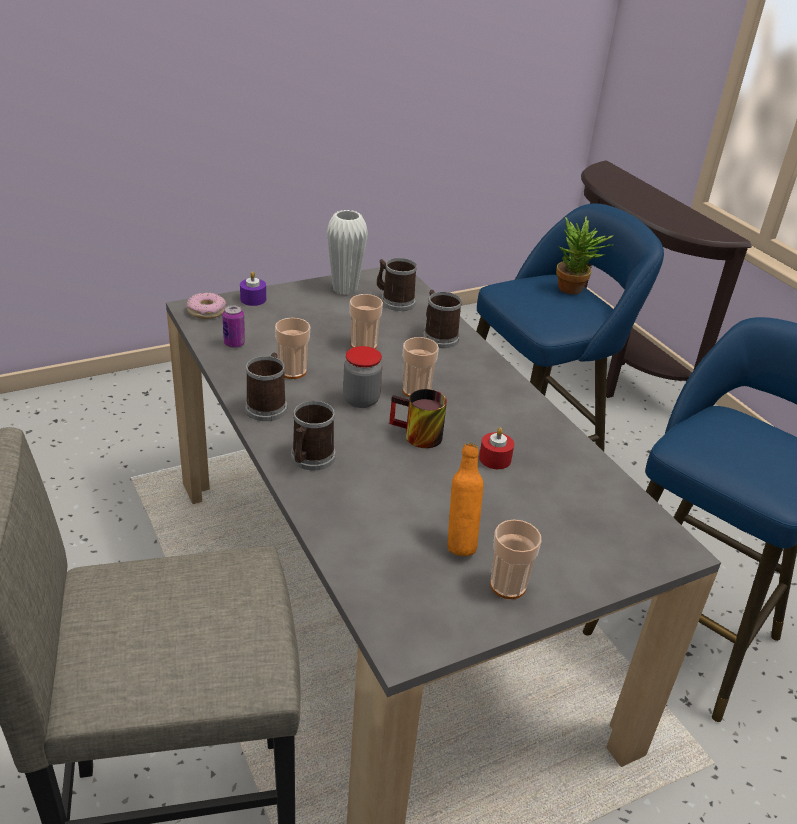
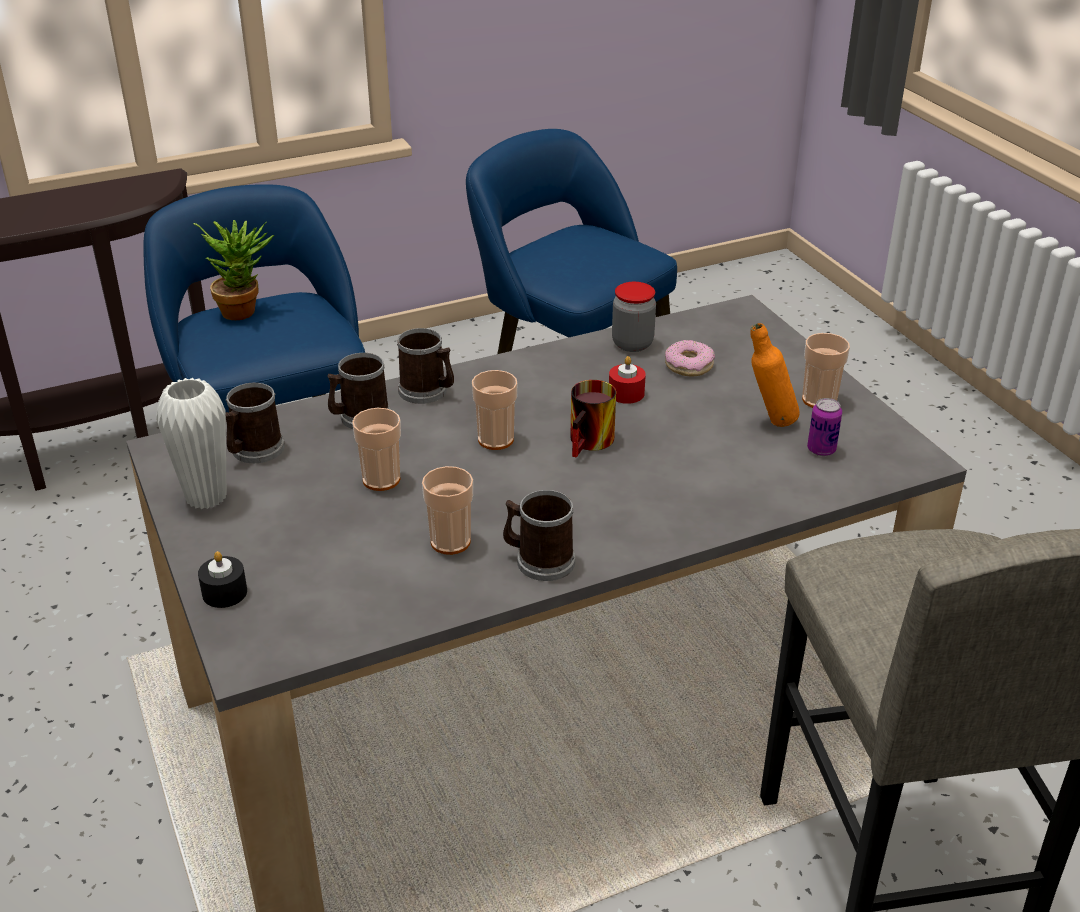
camera: 85 degrees left, 0 degrees up
donut [187,292,226,319] -> donut moved to [665,340,715,377]
can [222,305,245,348] -> can moved to [807,398,842,456]
purple candle [240,272,266,306] -> black candle [198,551,247,608]
mug [291,401,336,471] -> mug moved to [397,328,454,404]
jar [343,346,382,408] -> jar moved to [612,282,656,352]

